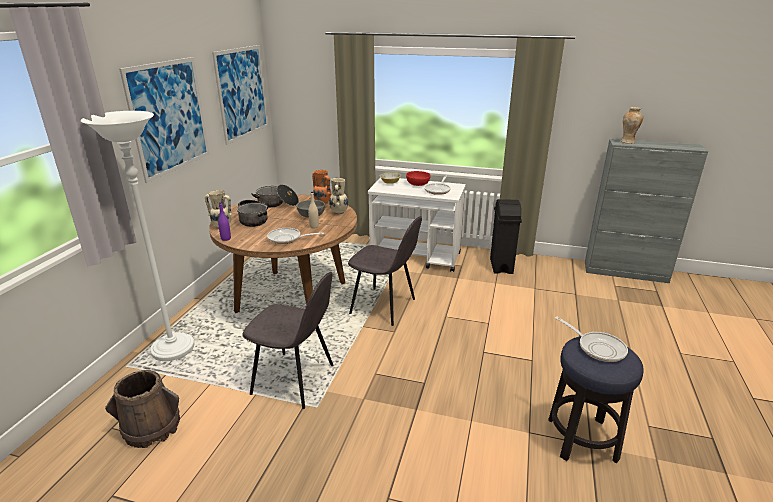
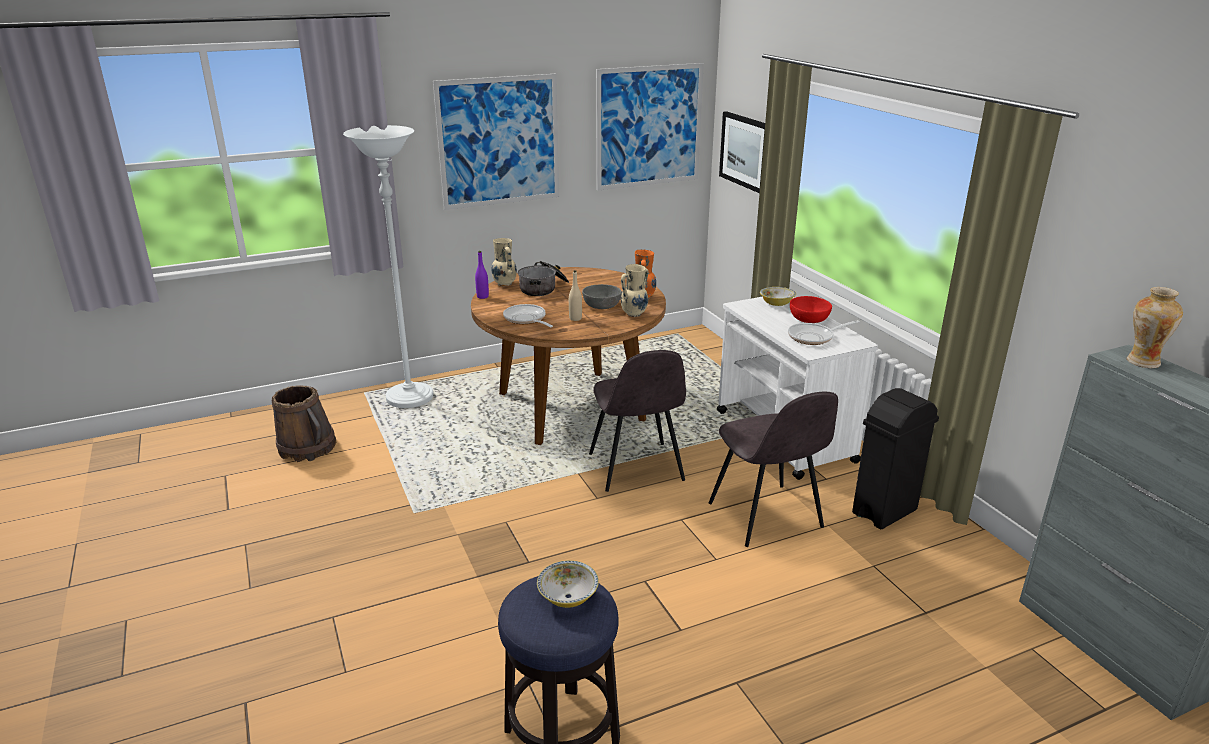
camera: 50 degrees right, 0 degrees up
grey chair [242,272,333,409] -> grey chair moved to [709,392,838,547]
cooking pot [251,185,299,208] -> none
frying pan [555,317,628,362] -> bowl [537,560,599,608]
none -> picture [719,111,765,193]

